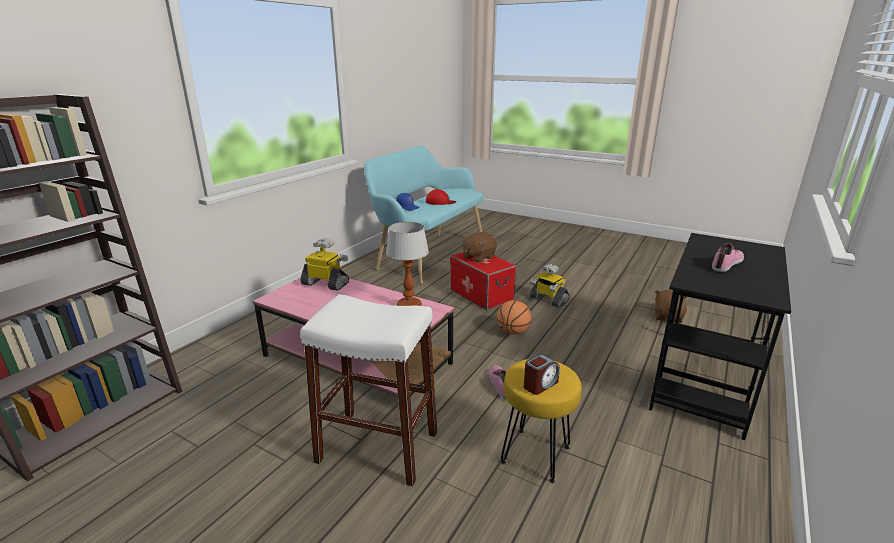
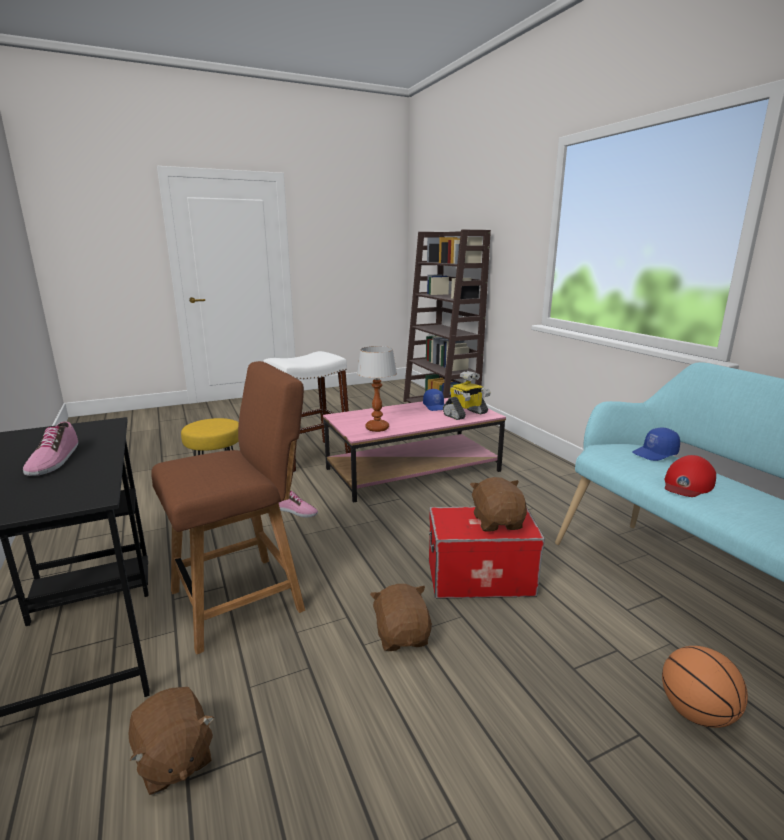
camera: 125 degrees right, 5 degrees down
basketball [496,300,532,335] -> basketball moved to [662,646,748,728]
alarm clock [524,354,560,395] -> none
toy robot [530,264,570,308] -> brown plush toy [370,584,432,651]
none -> brown chair [151,361,305,655]
none -> blue cap [423,389,444,411]

